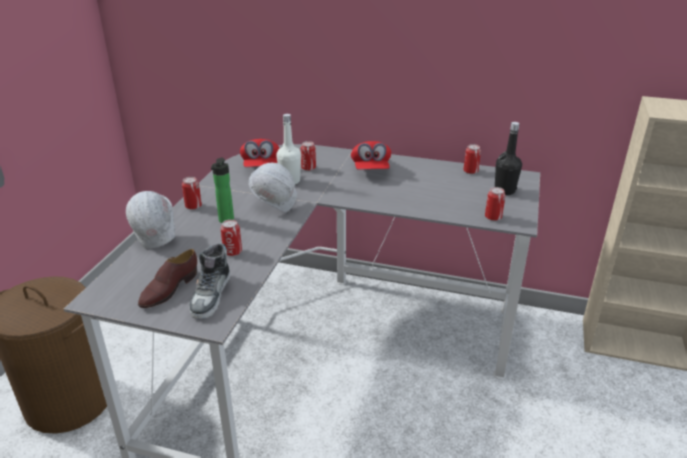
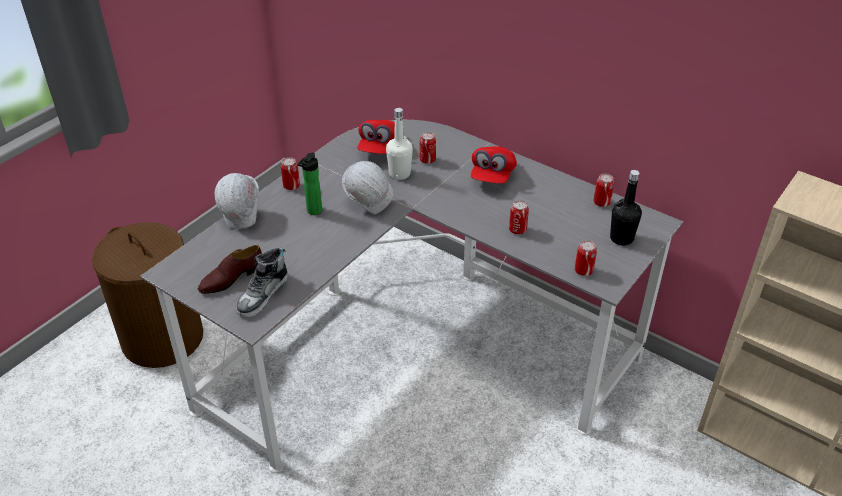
camera: 20 degrees right, 10 degrees up
can [221,219,242,256] -> can moved to [509,200,529,234]

